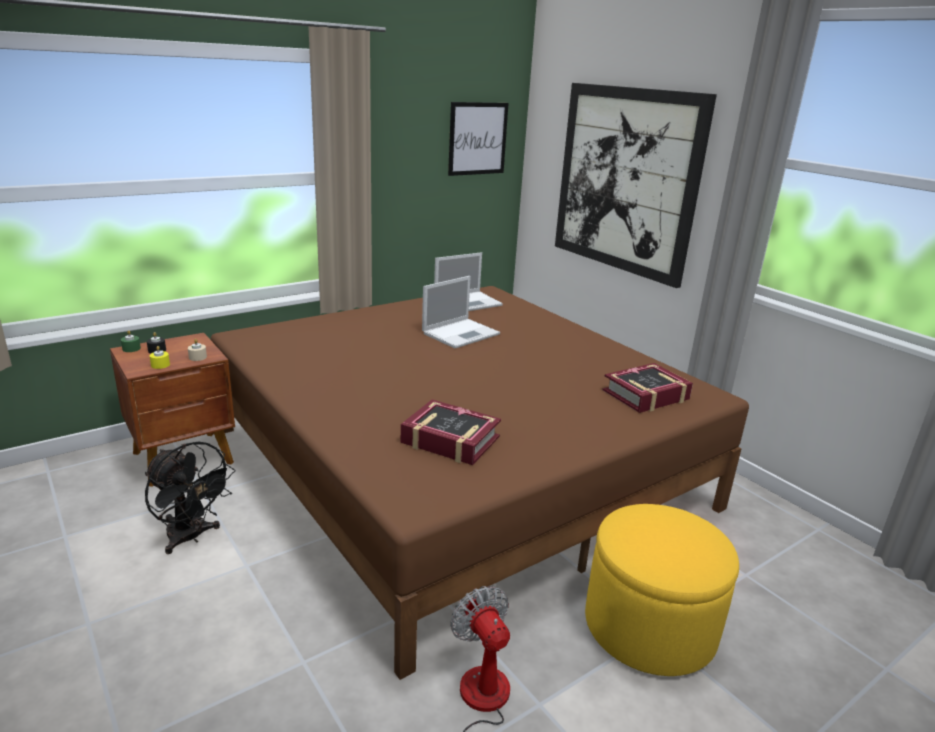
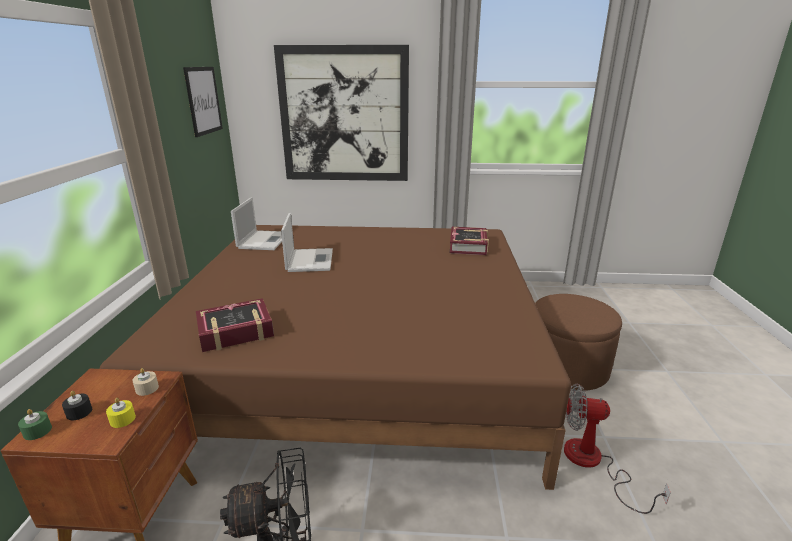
camera: 50 degrees left, 0 degrees up
book [401,400,501,465] -> book moved to [196,298,274,352]
yellow ottoman [585,504,739,676] -> brown ottoman [535,294,622,391]

